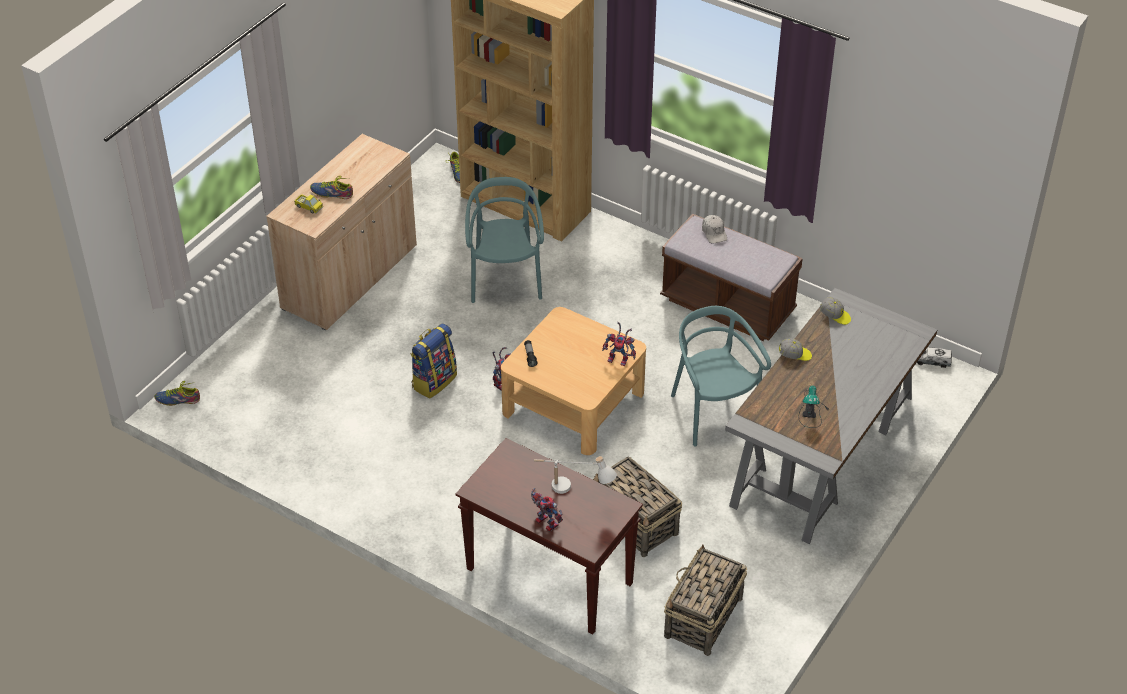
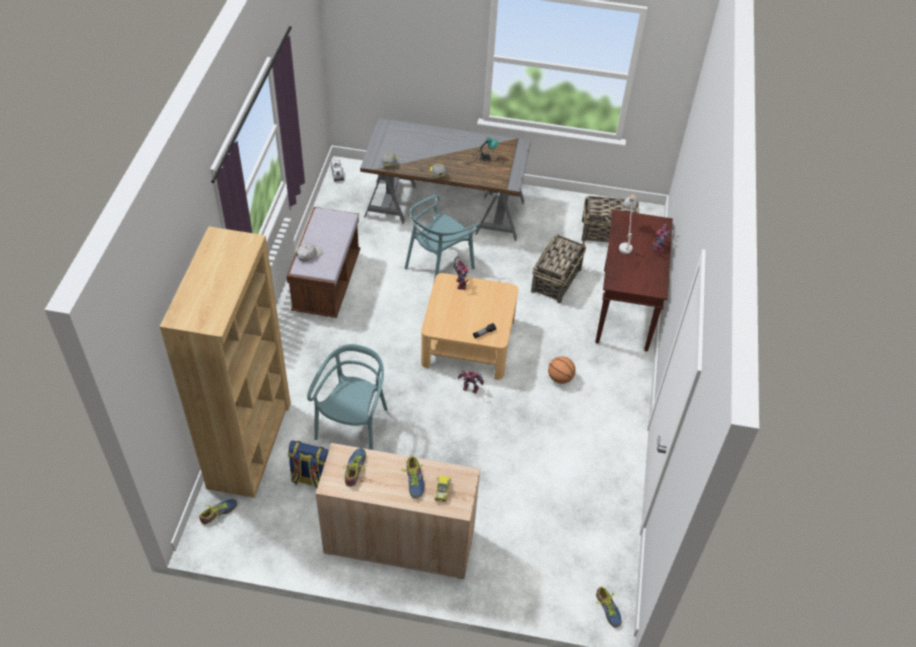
camera: 115 degrees left, 5 degrees up
backpack [410,323,457,398] -> backpack moved to [288,440,329,490]
turquoise chair [465,177,544,303] -> turquoise chair turned 135 degrees clockwise [307,344,388,450]
none -> shoe [343,448,366,487]
none -> basketball [548,356,576,384]

